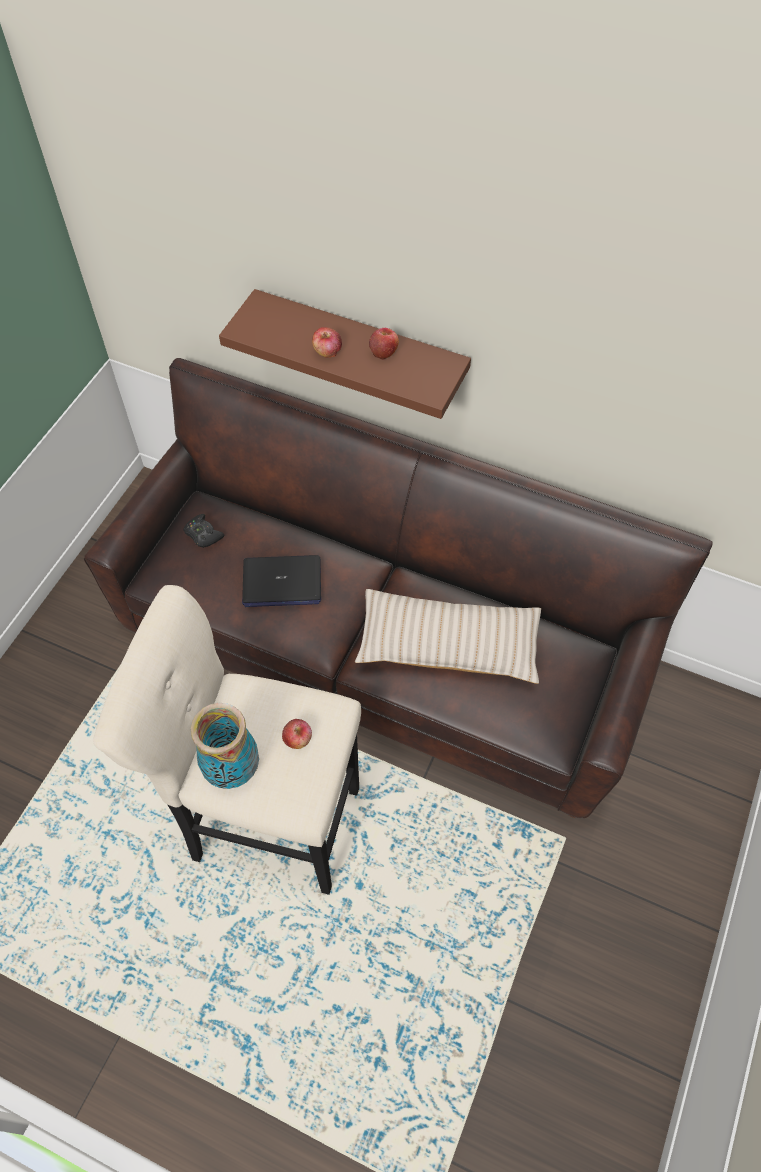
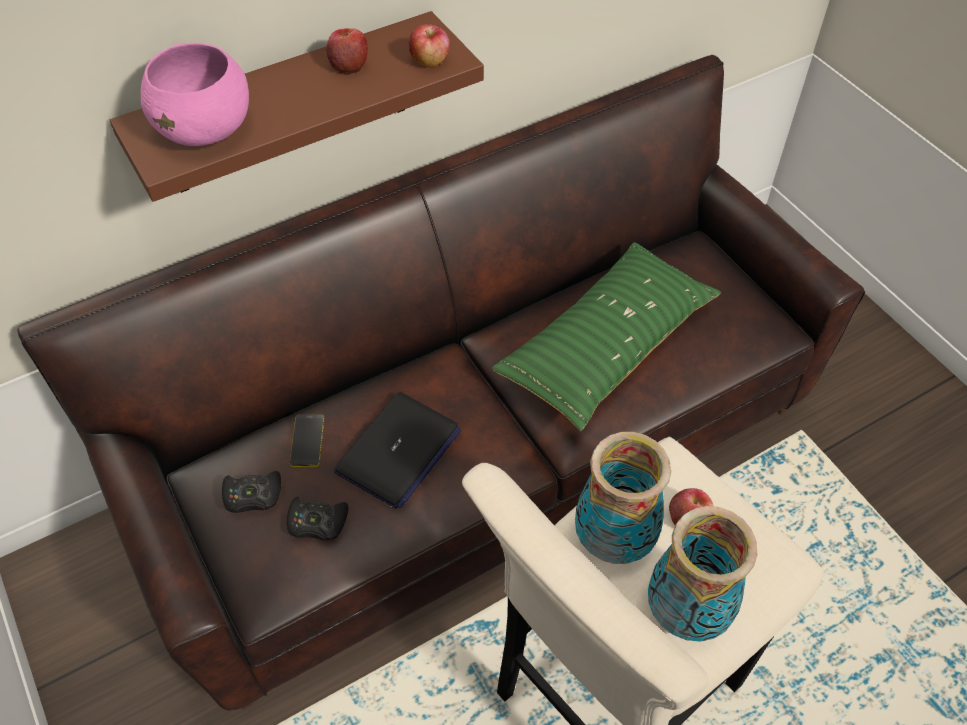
camera: 55 degrees left, 5 degrees down
apple [312,327,342,358] -> apple moved to [409,24,450,67]
beige pillow [355,589,541,684] -> green pillow [492,242,721,431]
none -> pink bowl [141,43,249,146]
none -> black game controller [287,497,348,541]
none -> phone [290,414,324,467]
none -> vase [575,432,671,564]

